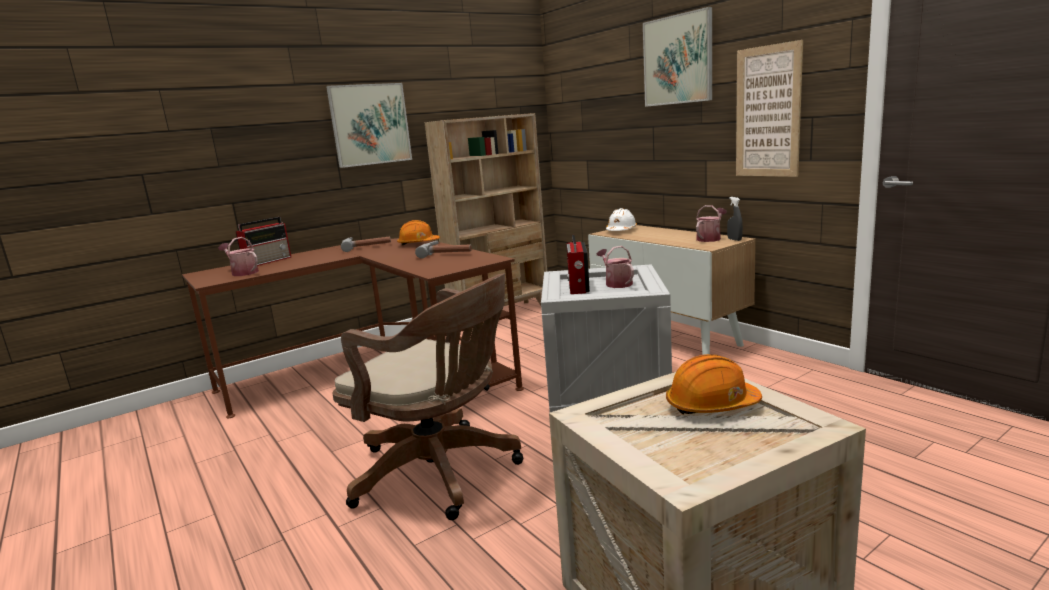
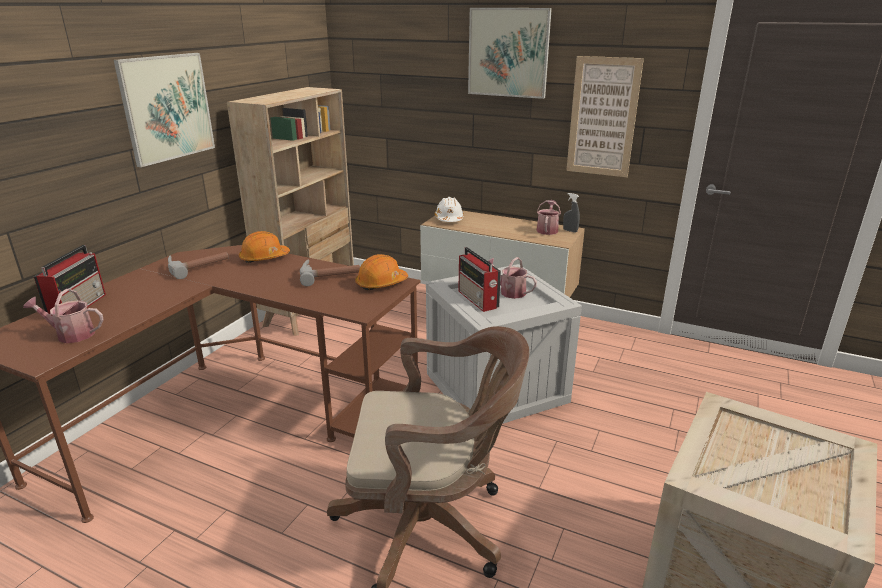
camera: 30 degrees left, 10 degrees up
orange hard hat [666,354,762,414] -> orange hard hat moved to [355,254,408,291]

